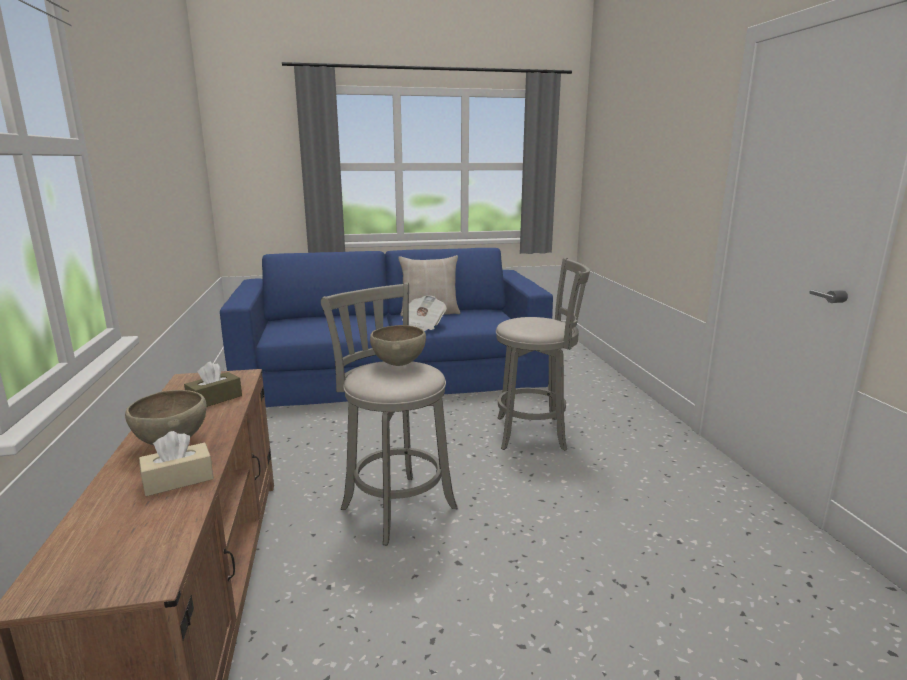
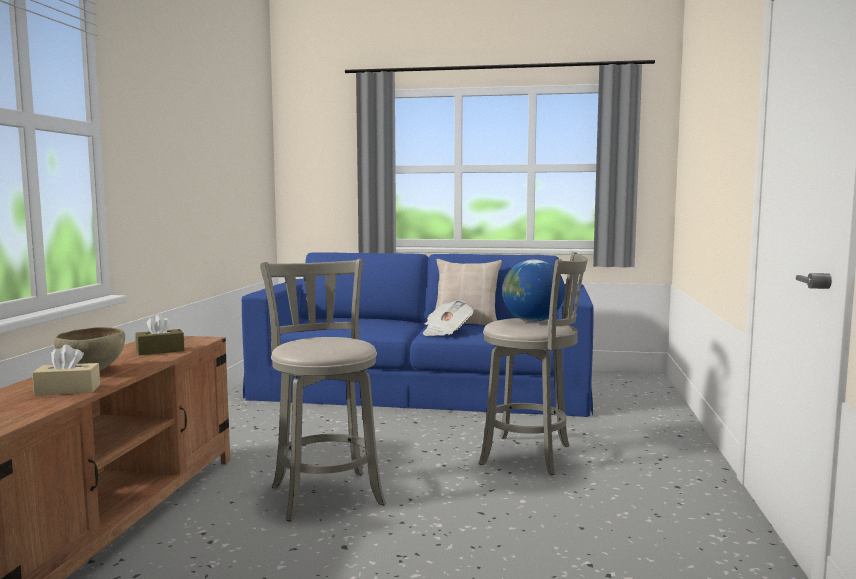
camera: 20 degrees right, 10 degrees down
brown bowl [370,325,426,366] -> none
none -> globe [502,259,565,322]

